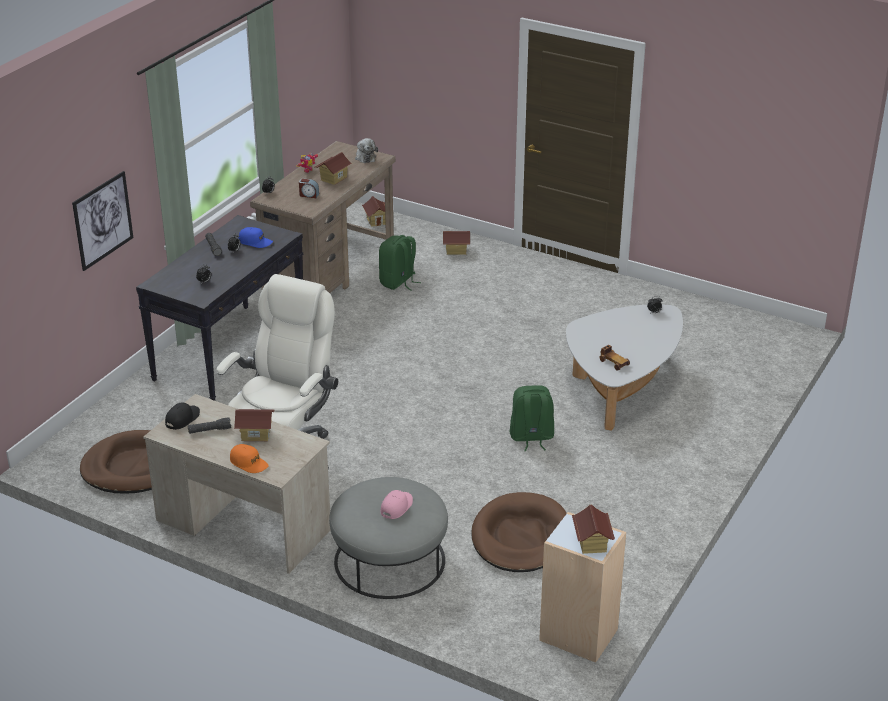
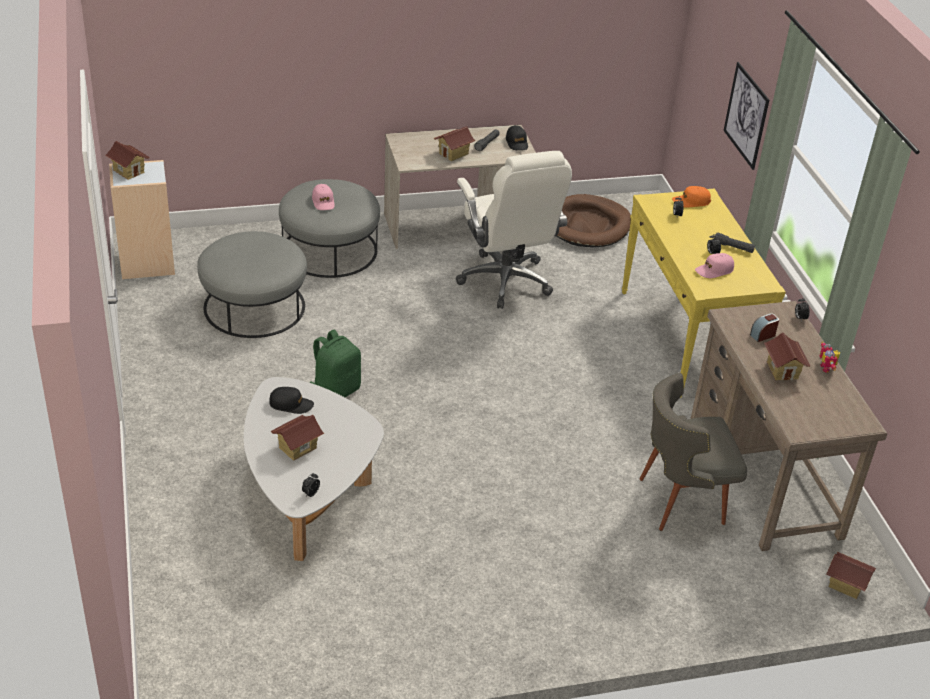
camera: 135 degrees right, 5 degrees up
black console table [136,215,303,401] -> yellow console table [622,188,786,398]
orange cap [230,444,269,473] -> orange cap moved to [672,186,711,208]
blue cap [239,227,273,248] -> pink cap [695,253,734,278]
plush toy [355,138,378,163] -> none
green backpack [379,235,421,291] -> grey chair [640,372,747,531]
toy house [443,231,470,255] -> toy house moved to [270,415,324,461]
brown dog bed [472,492,567,572] -> grey ottoman [197,231,307,338]
toy car [599,345,630,371] -> black cap [269,387,314,414]

